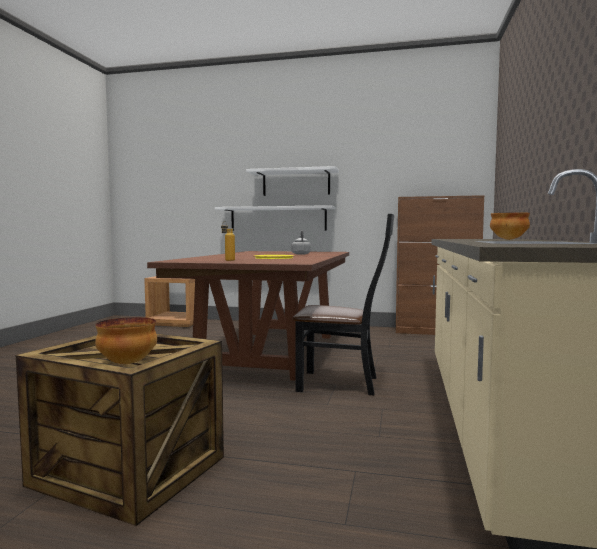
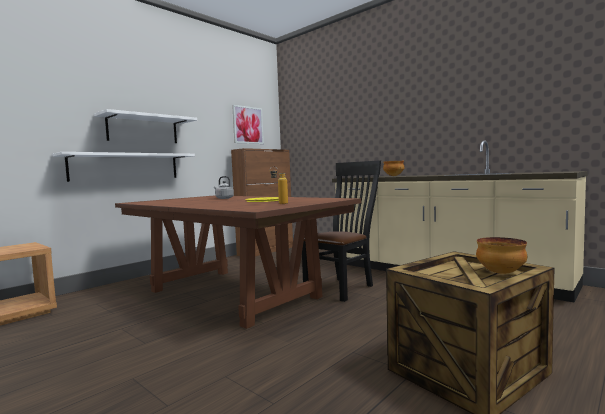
camera: 60 degrees left, 0 degrees up
none -> picture [232,105,264,144]

